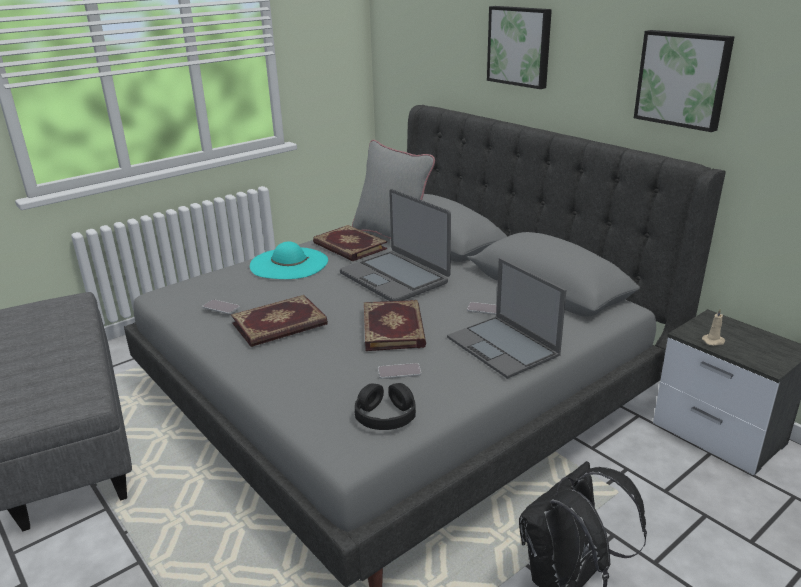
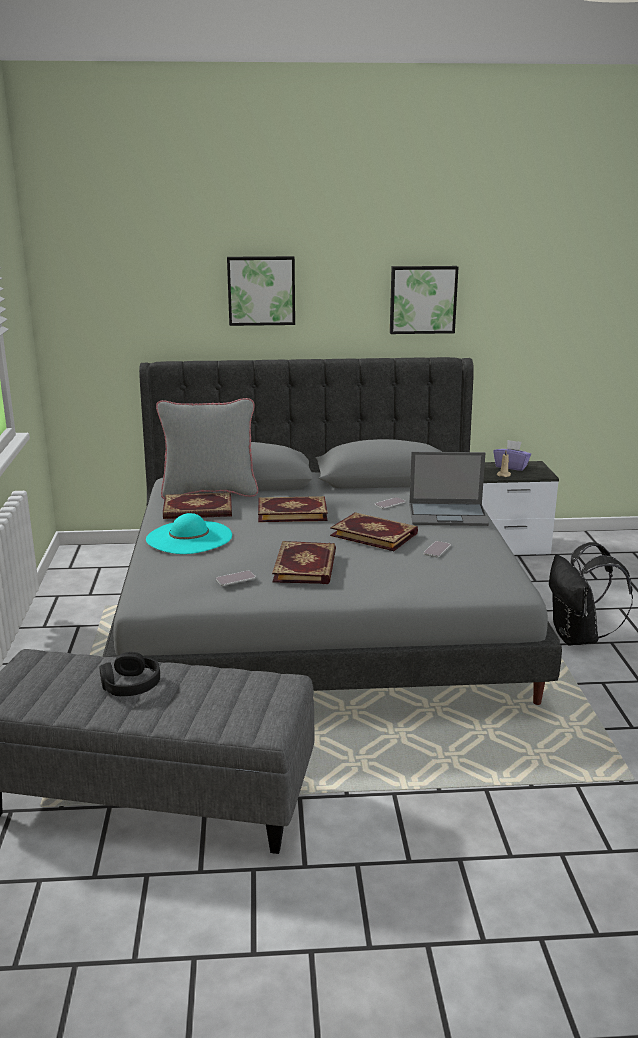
camera: 55 degrees left, 5 degrees down
laptop [340,189,451,301] -> book [258,496,327,522]
black headphones [355,383,416,430] -> black headphones moved to [99,652,160,696]
none -> purple tissue box [493,440,531,471]

